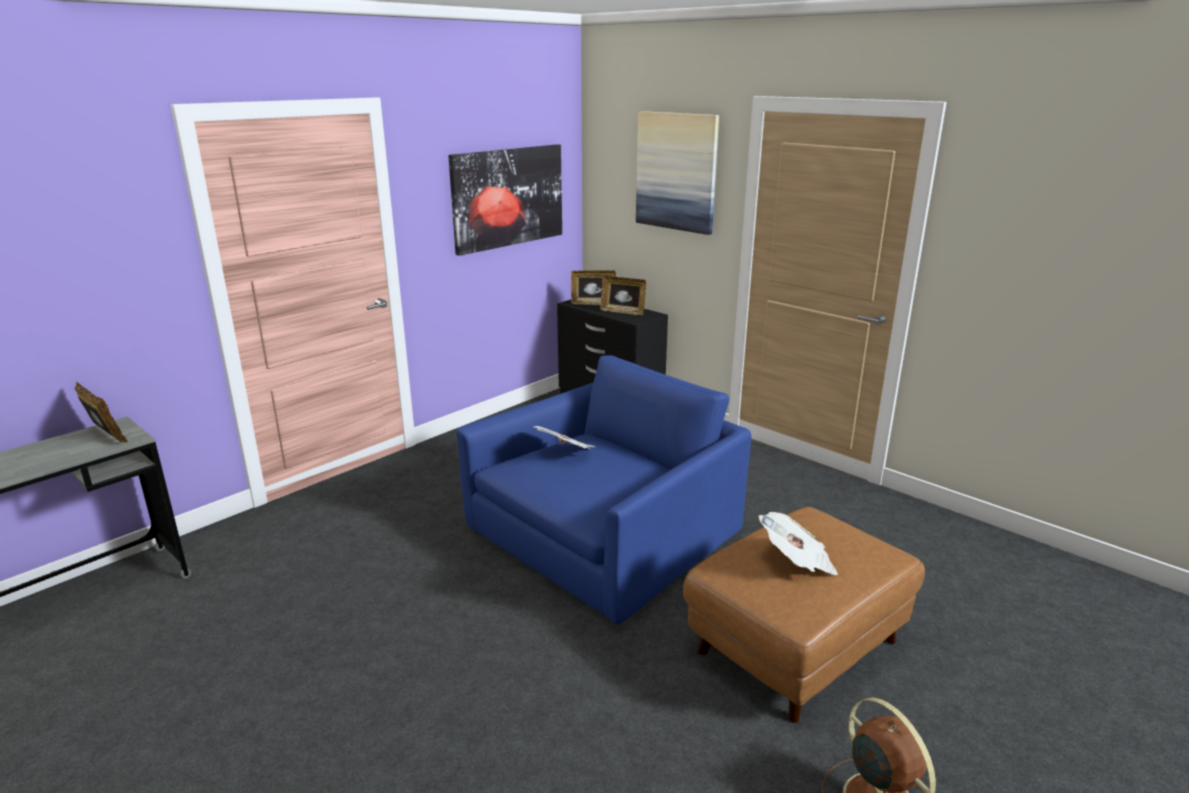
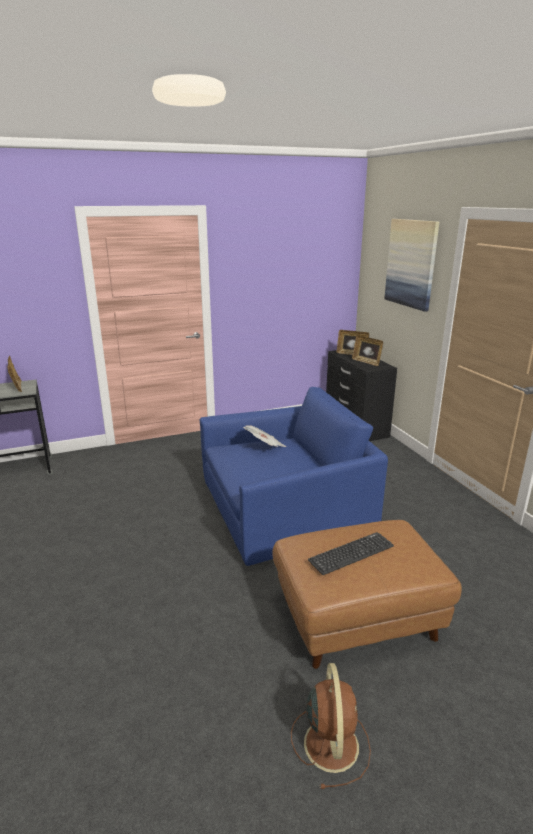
camera: 25 degrees right, 0 degrees up
picture [448,144,562,256] -> none
newspaper [759,512,838,575] -> keyboard [308,532,394,575]

